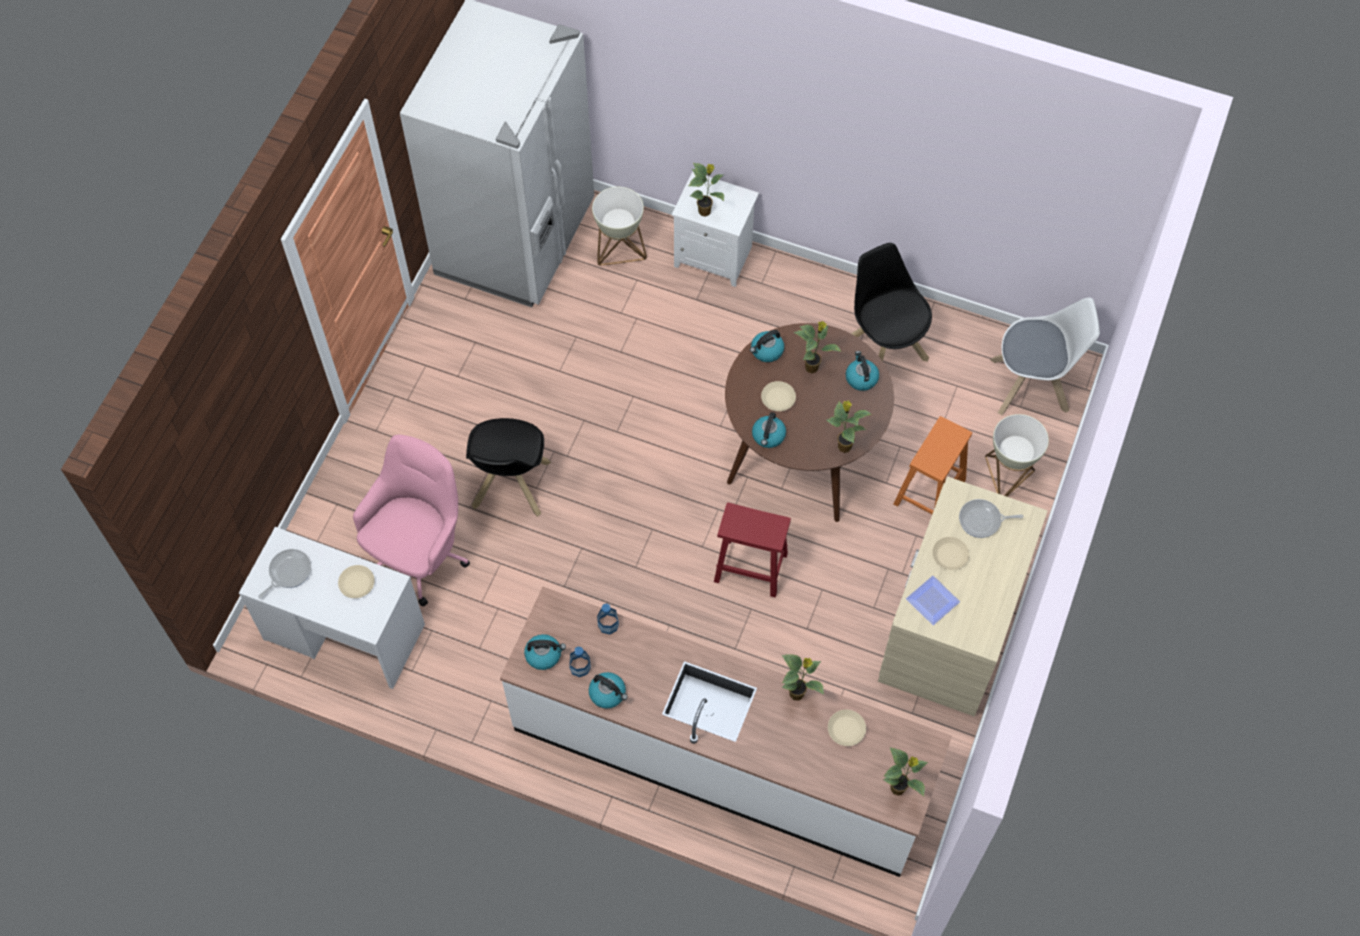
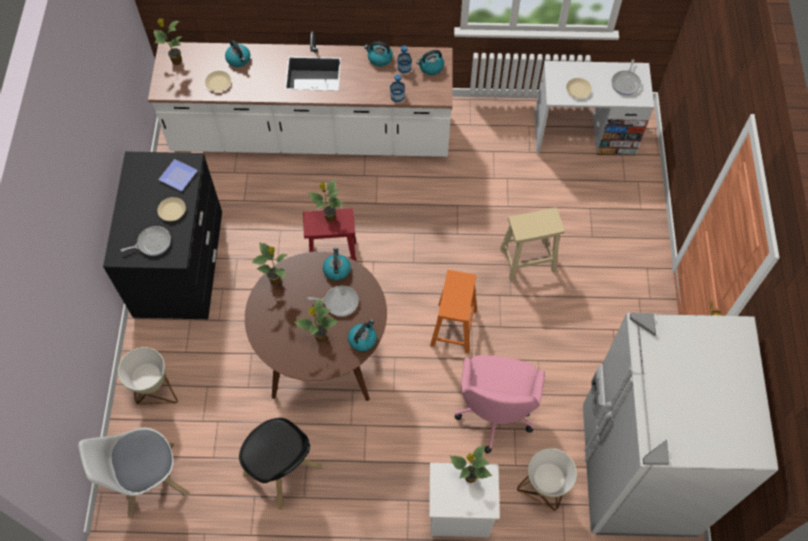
camera: 160 degrees right, 0 degrees up
pink office chair [353,435,470,607] -> pink office chair moved to [455,355,545,453]
black chair [466,418,551,517] -> beige stool [500,208,565,281]
beige plate [761,381,796,411] -> frying pan [307,286,359,317]
potted plant [781,654,824,701] -> potted plant moved to [308,180,344,222]
kettle [845,351,879,391] -> kettle moved to [225,40,250,67]
beige dresser [878,476,1048,717] -> black dresser [103,151,222,319]
orange stool [893,416,972,514] -> orange stool moved to [430,270,477,353]

